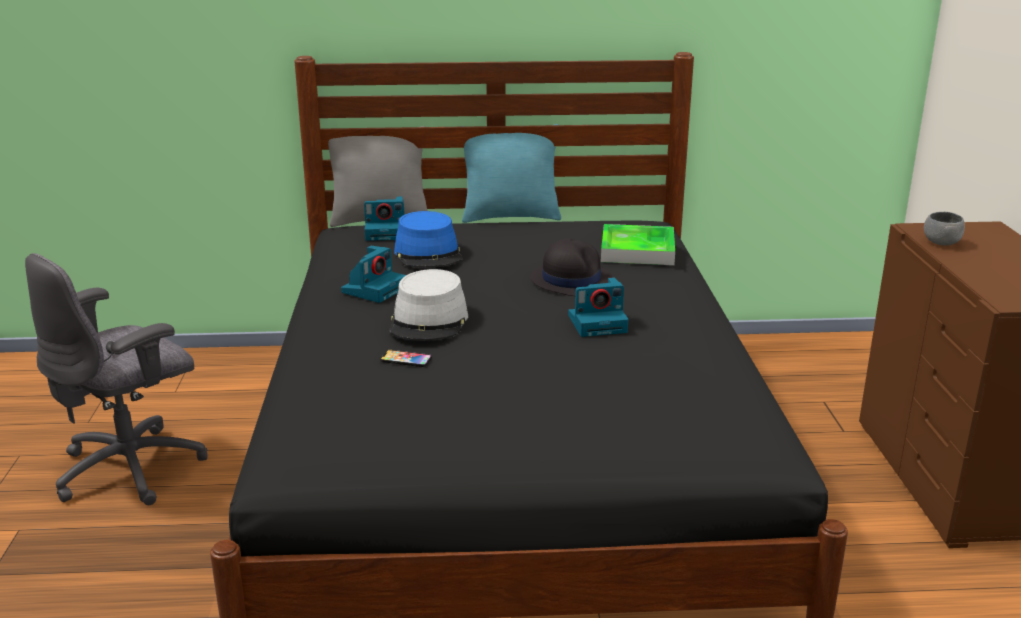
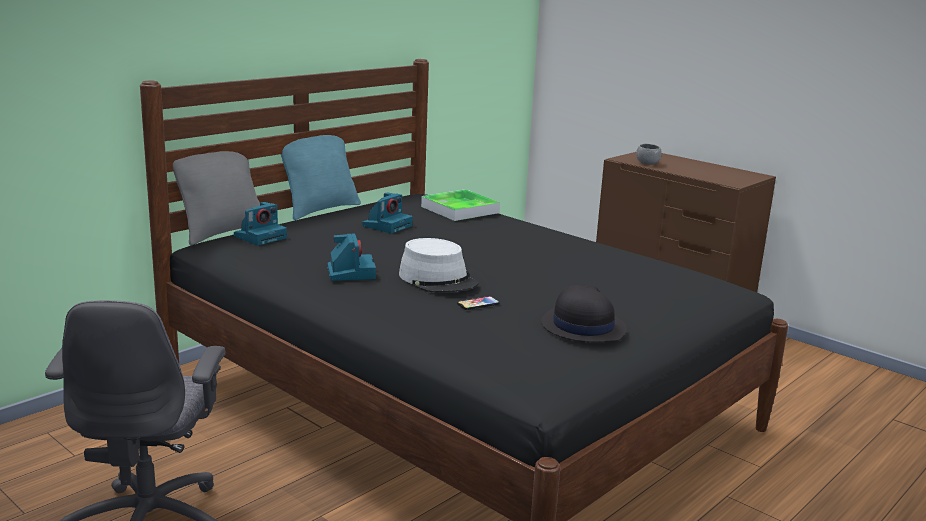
camera: 45 degrees left, 5 degrees down
blue hat [394,211,462,268] -> none
black hat [531,238,613,296] -> black hat moved to [541,285,627,342]
camera [568,277,628,337] -> camera moved to [362,192,413,234]

